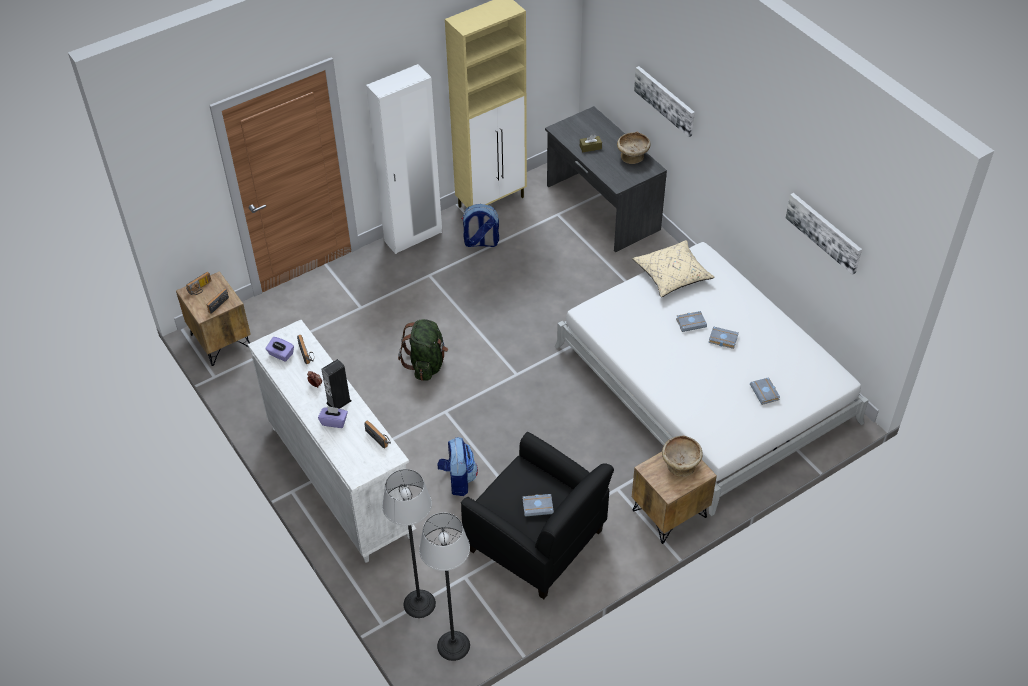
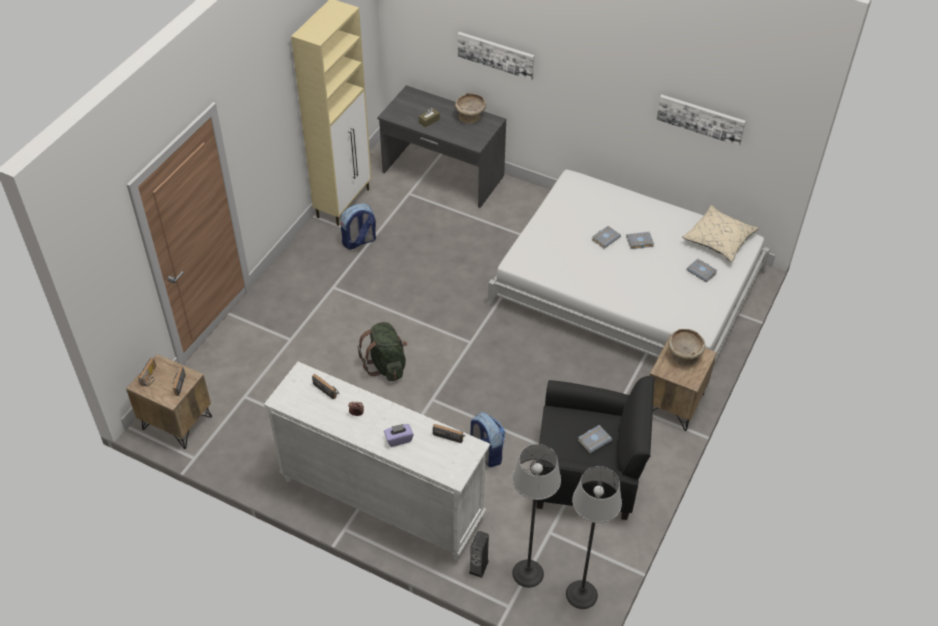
camera: 30 degrees left, 0 degrees up
purple tissue box [265,337,294,362] -> none
speaker [321,359,352,409] -> speaker moved to [469,531,489,578]
white wardrobe [366,64,442,254] -> none
beige pillow [632,240,714,297] -> beige pillow moved to [682,205,759,262]

